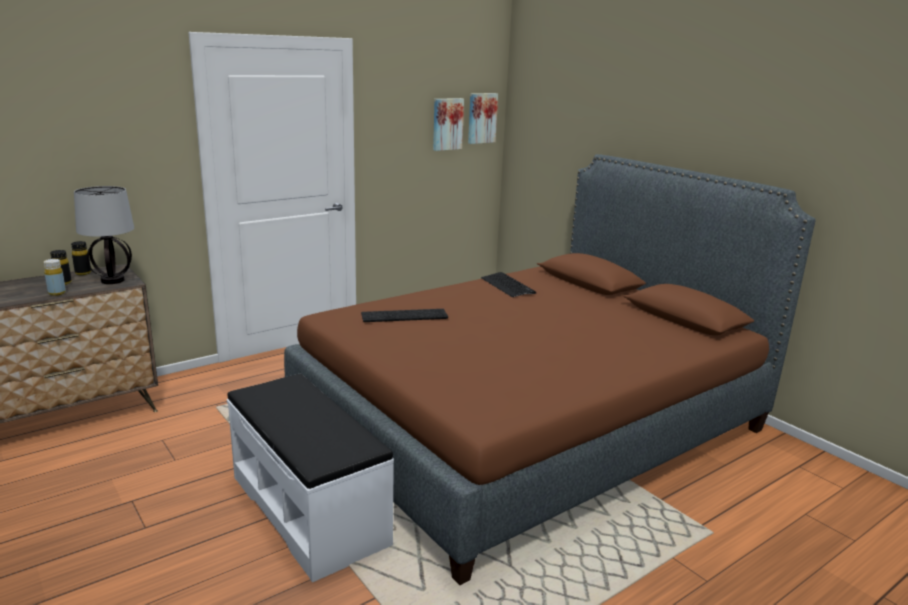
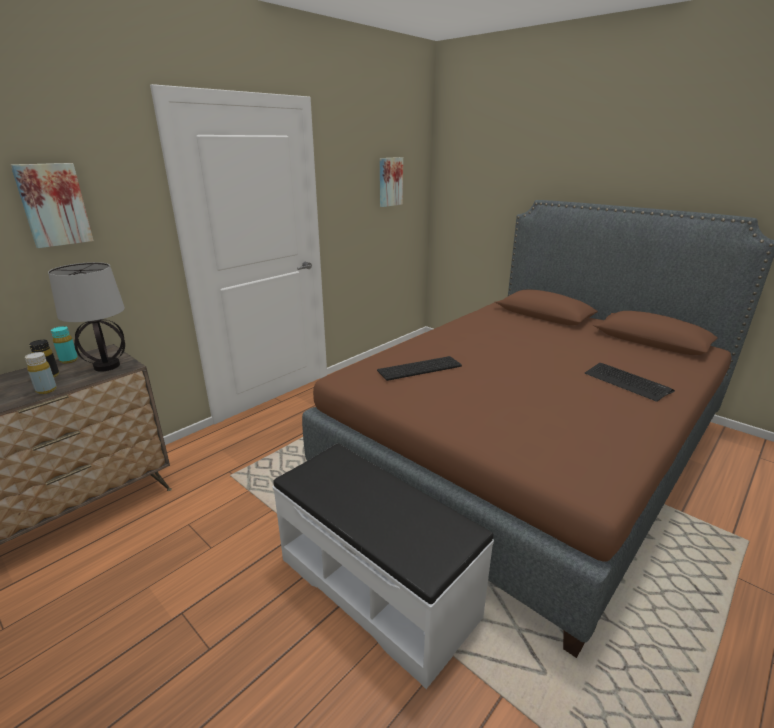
camera: 10 degrees left, 5 degrees up
black bottle [71,241,91,275] -> turquoise bottle [51,326,78,364]
picture [468,93,498,144] -> picture moved to [11,163,94,248]
keyboard [481,272,536,297] -> keyboard moved to [584,363,675,402]

